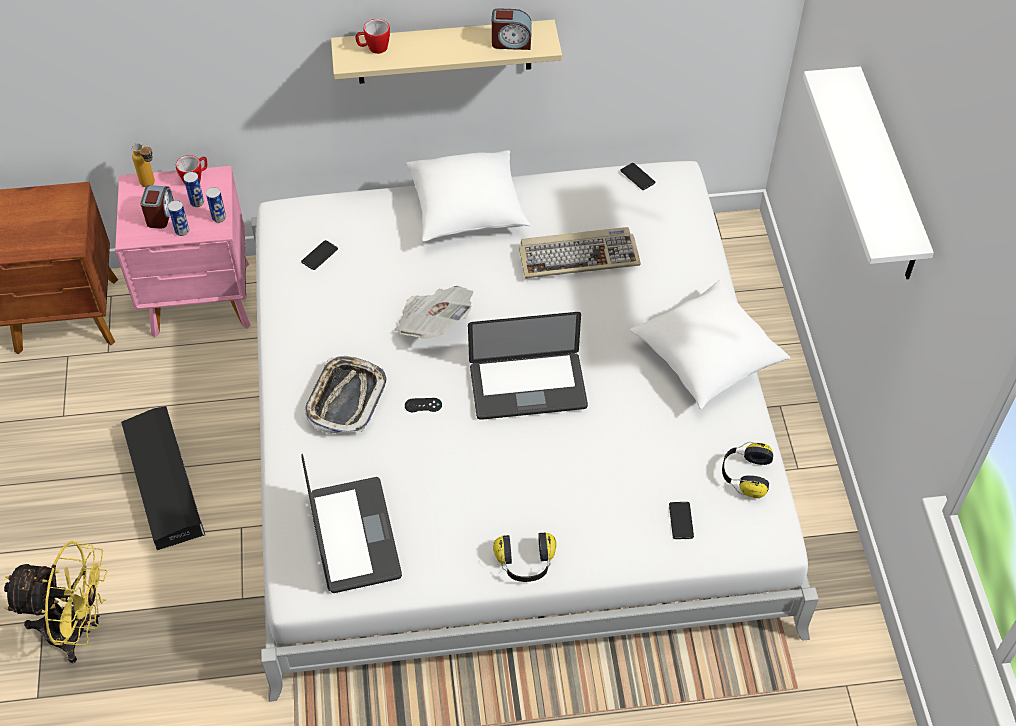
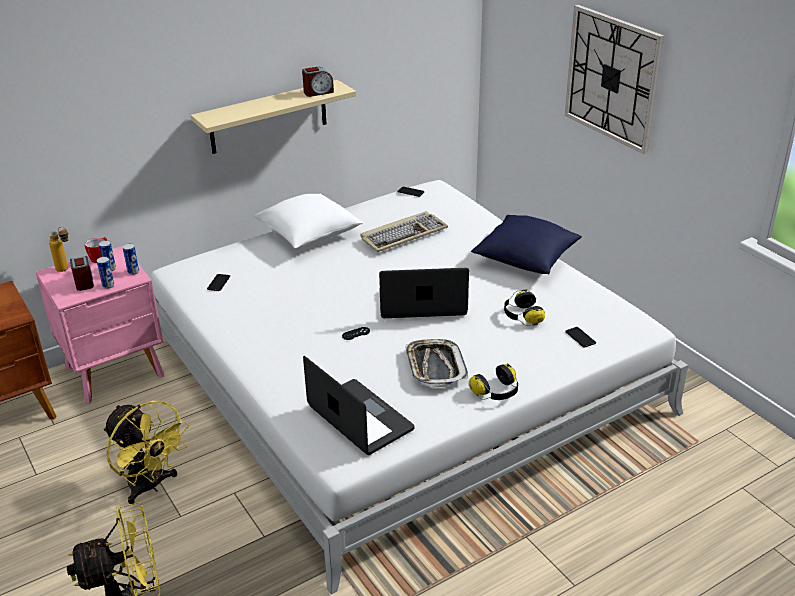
camera: 25 degrees left, 20 degrees down
black storage box [121,406,205,550] -> yellow fan [103,401,189,504]
tray [305,356,386,434] -> tray moved to [405,339,468,388]
mug [356,19,390,54] -> none
newspaper [395,286,474,339] -> none
laptop [468,312,588,420] -> laptop turned 150 degrees counterclockwise [379,268,469,318]
white pillow [630,280,790,409] -> blue pillow [471,215,582,274]
headphones [722,442,773,498] -> headphones moved to [504,289,545,326]
white shelf [803,66,934,279] -> wall clock [565,5,664,154]

